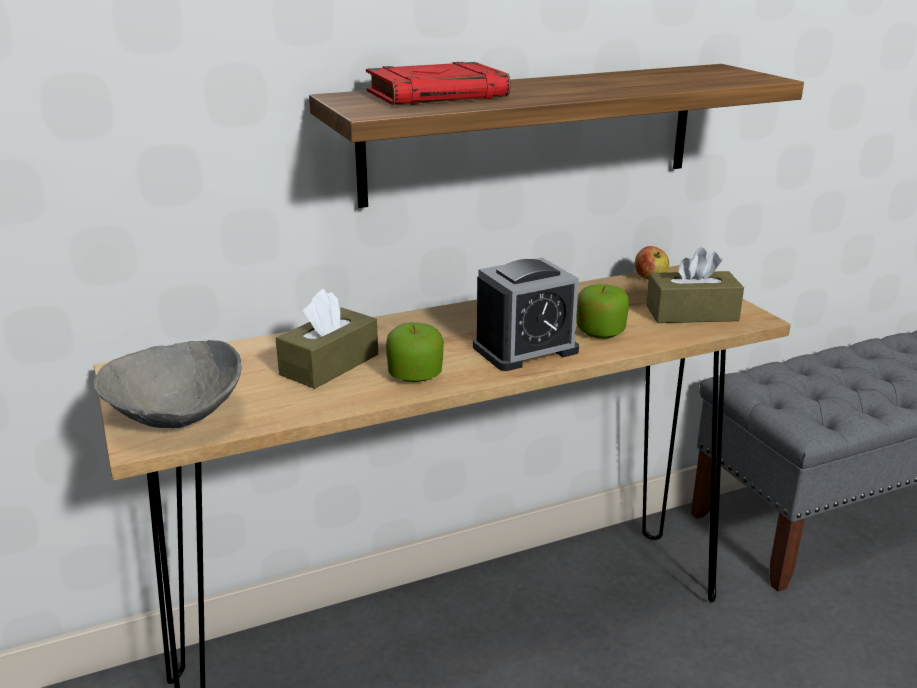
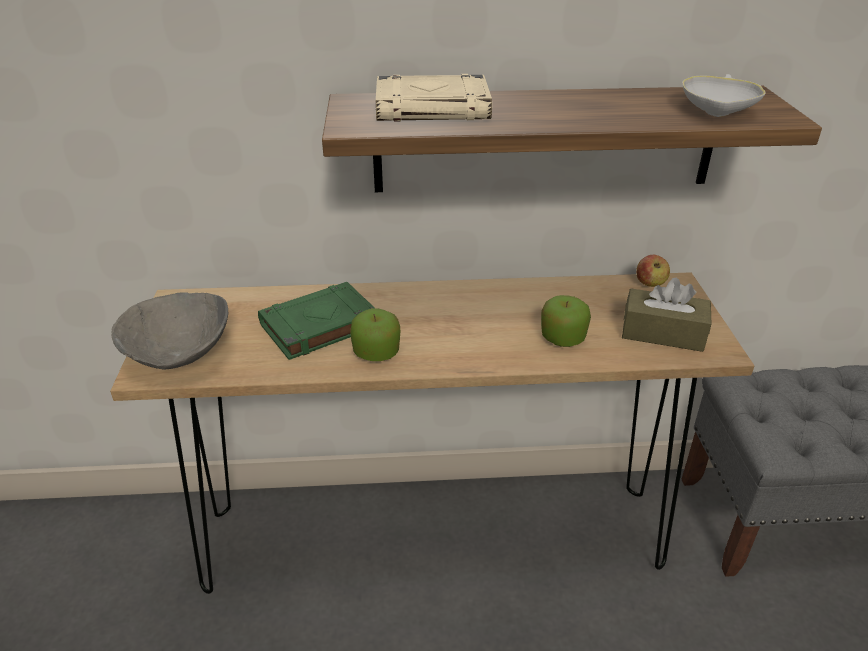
camera: 20 degrees right, 10 degrees up
brown tissue box [276,289,378,389] -> green book [258,282,375,360]
red book [366,62,511,105] -> beige book [376,74,492,122]
alarm clock [473,258,579,371] -> none
none -> white bowl [682,74,766,117]

